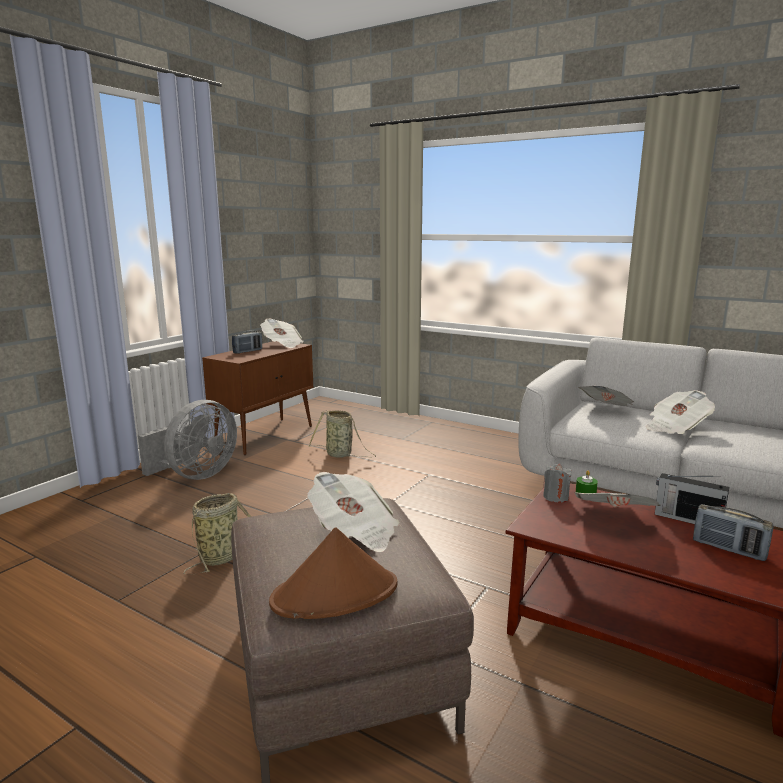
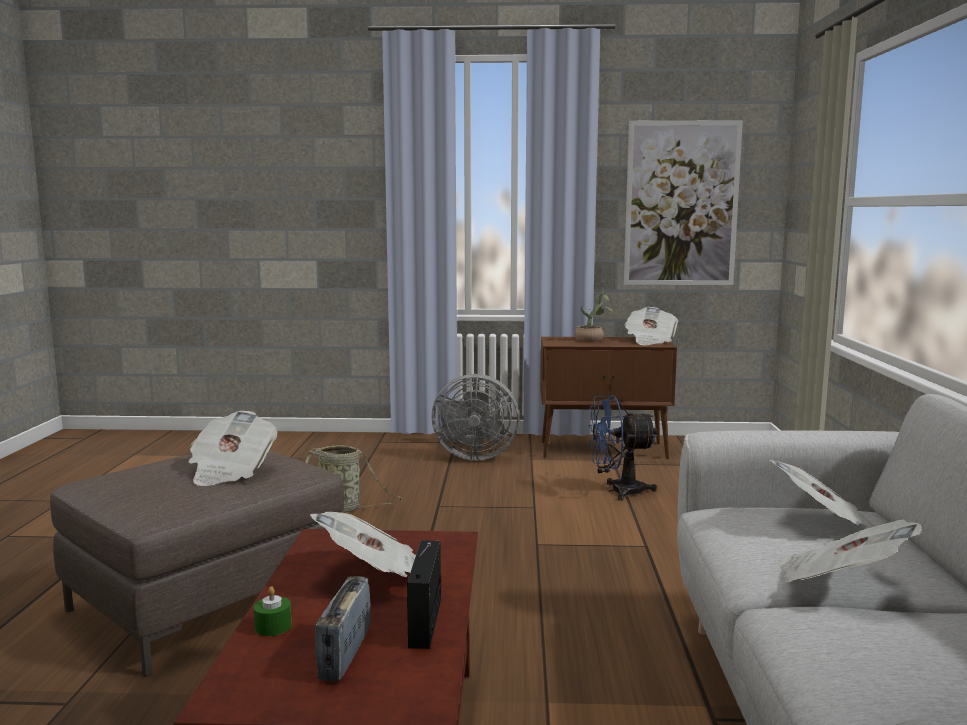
camera: 60 degrees right, 5 degrees down
radio [232,331,262,354] -> potted plant [575,289,614,342]
brown hat [269,528,397,619] -> none
basket [308,410,376,458] -> blue fan [588,395,658,501]
grey candle [543,464,572,503] -> none
green candle [576,470,598,493] -> green candle moved to [253,586,292,636]
none -> picture [624,120,743,285]

